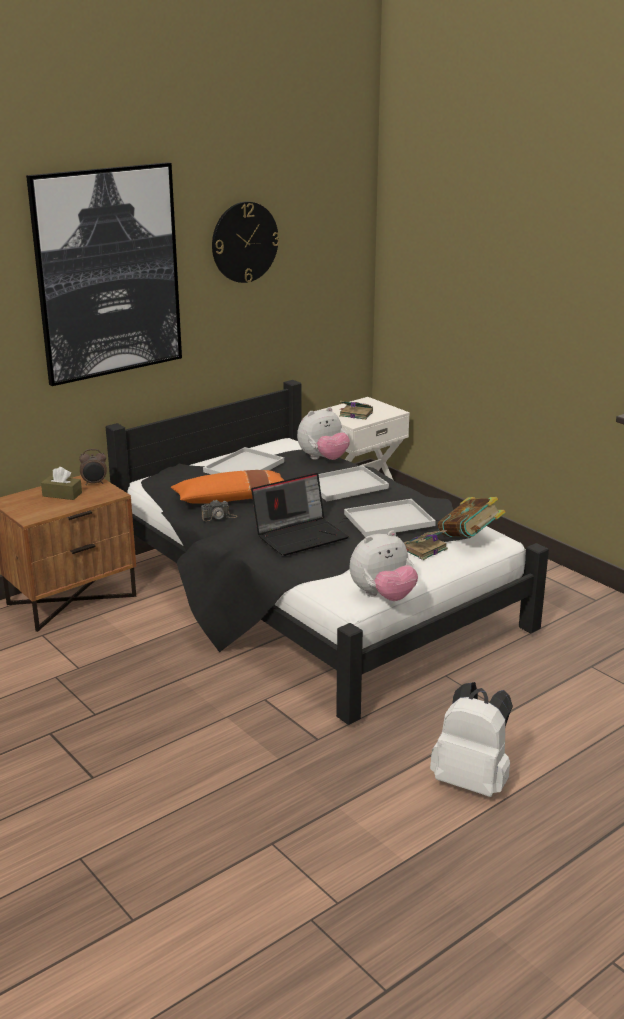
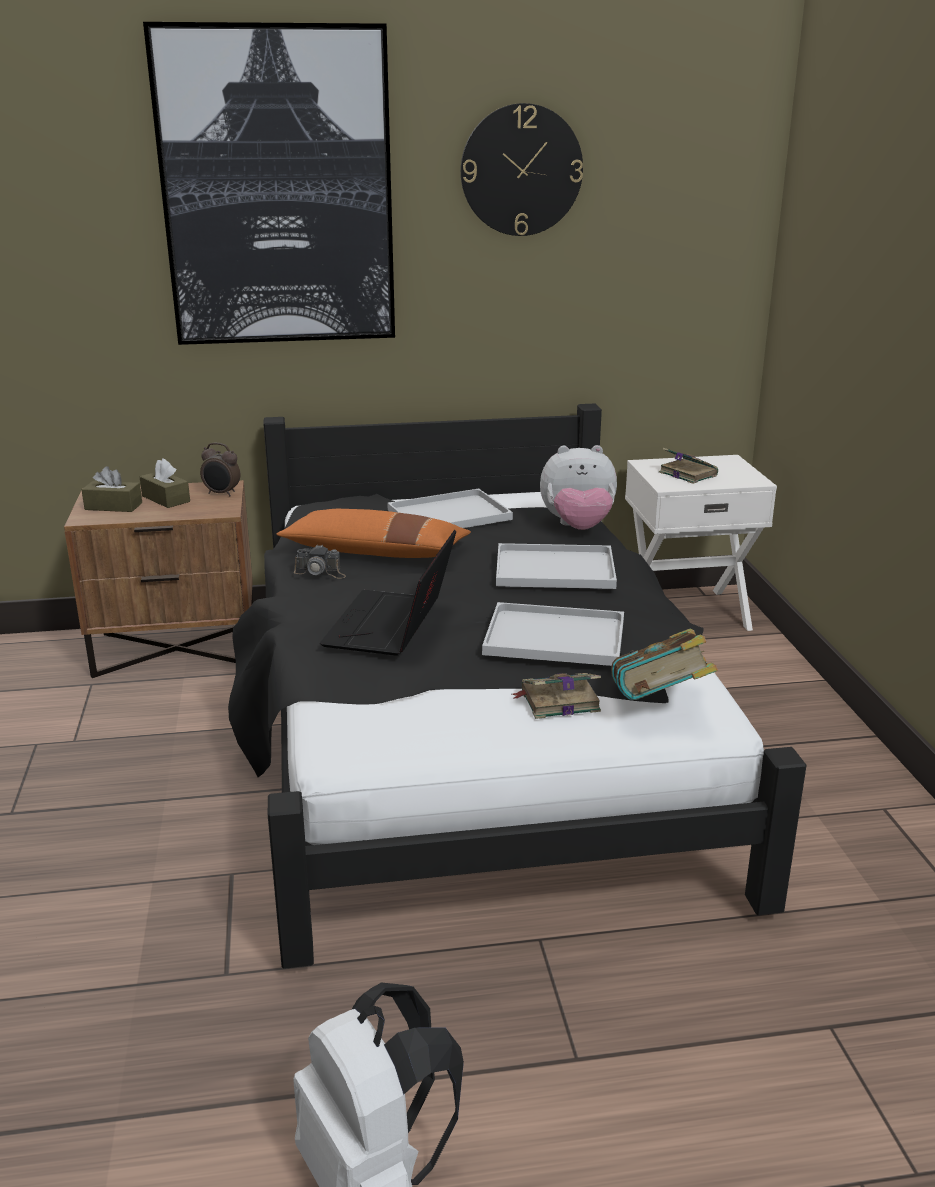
camera: 30 degrees right, 0 degrees up
laptop [251,473,349,556] -> laptop turned 105 degrees clockwise [320,530,456,656]
plush toy [350,530,418,601] -> none
none -> brown tissue box [82,466,142,512]

